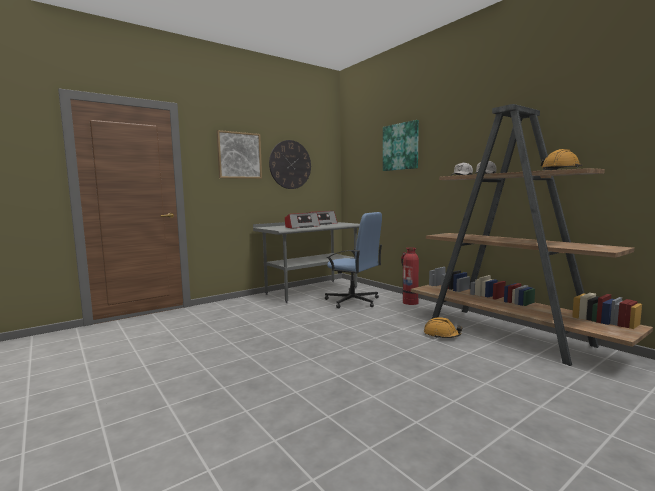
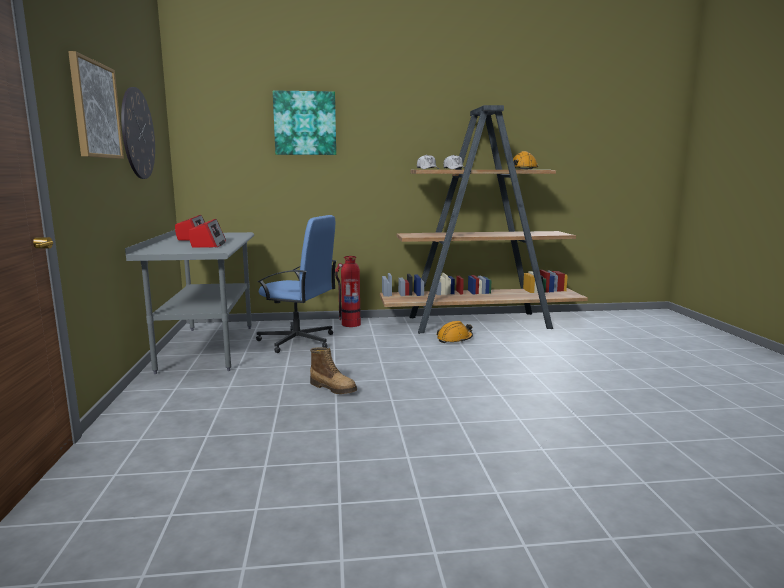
camera: 60 degrees left, 5 degrees up
blue office chair [325,212,382,308] -> blue office chair turned 45 degrees clockwise [256,215,337,353]
none -> boot [310,347,357,394]

